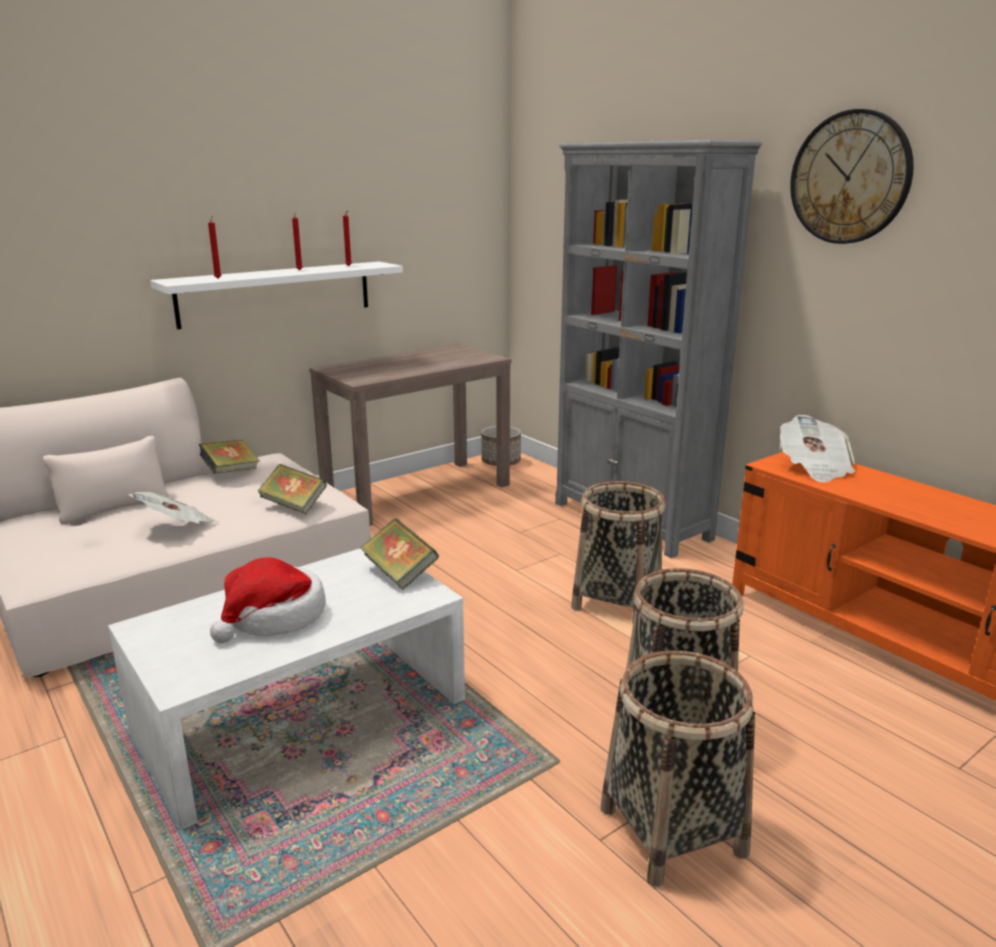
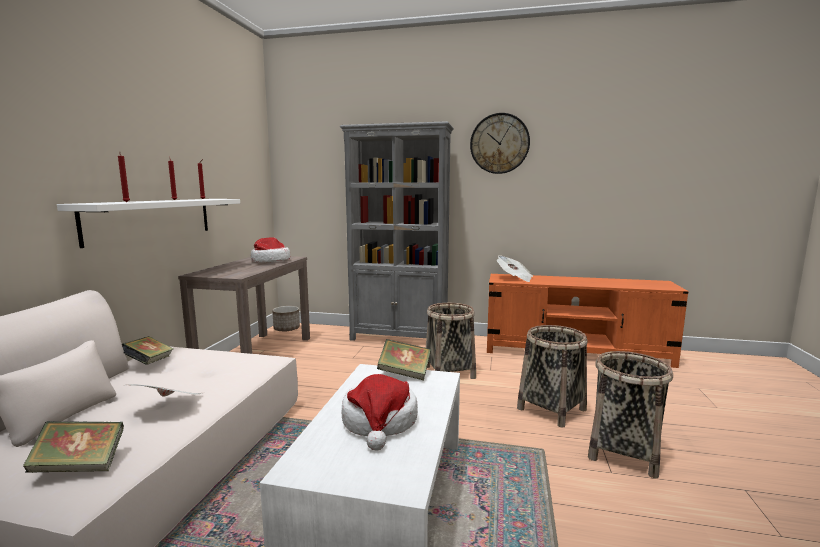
camera: 40 degrees left, 10 degrees down
book [258,464,327,514] -> book moved to [23,421,124,473]
none -> hat [251,237,290,263]

